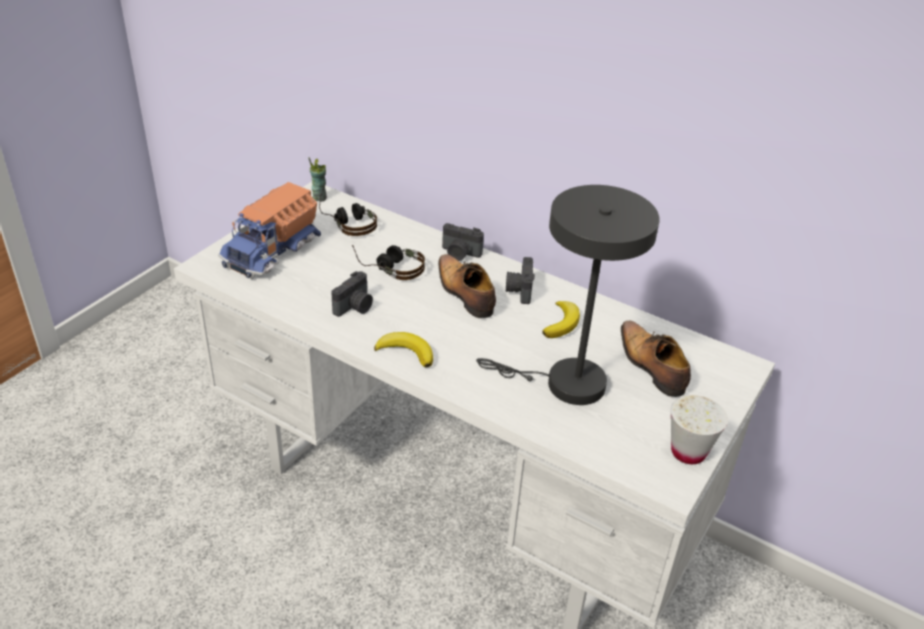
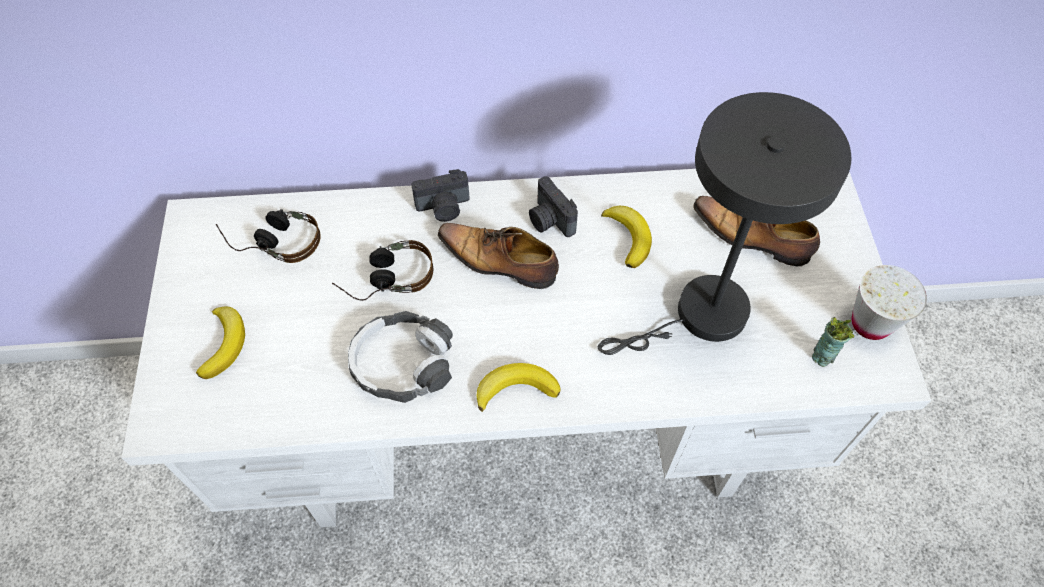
camera: 35 degrees left, 20 degrees up
toy truck [218,182,321,279] -> banana [196,306,245,379]
cup [308,157,327,202] -> cup moved to [812,317,854,367]
camera [331,271,373,317] -> headphones [348,311,453,403]

